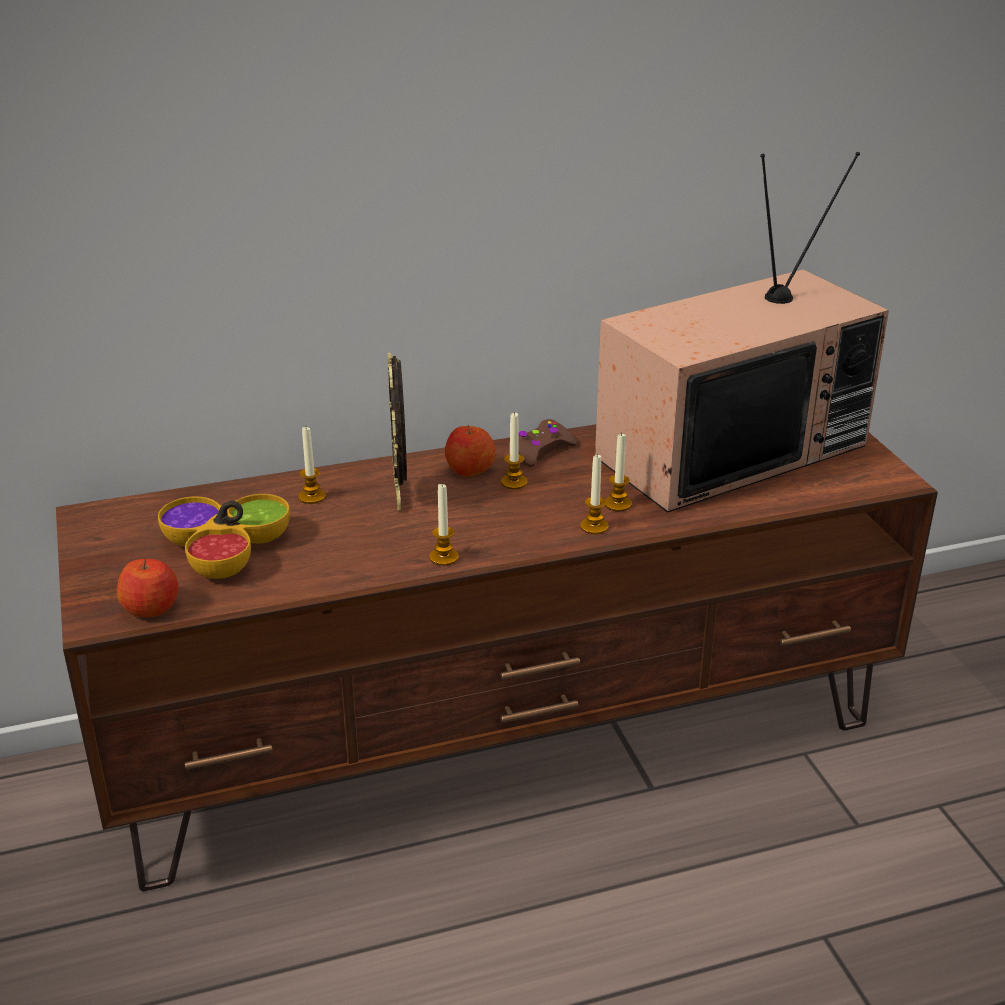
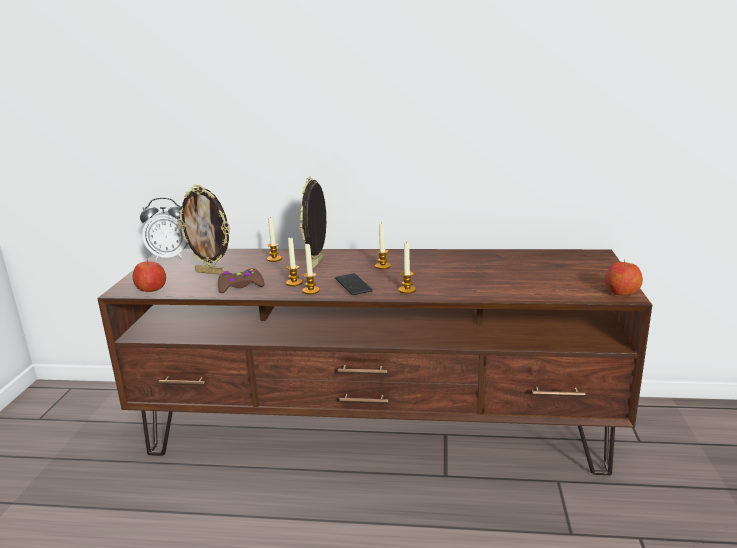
camera: 25 degrees right, 10 degrees down
bowl [158,494,290,579] -> picture frame [177,185,230,275]
apple [445,425,496,477] -> apple moved to [605,260,643,296]
brown game controller [518,419,577,467] -> brown game controller moved to [218,268,264,293]
television [595,152,889,513] -> none
candle [605,433,632,511] -> candle moved to [286,238,303,286]
none -> alarm clock [140,198,188,261]
none -> phone [335,273,373,295]

